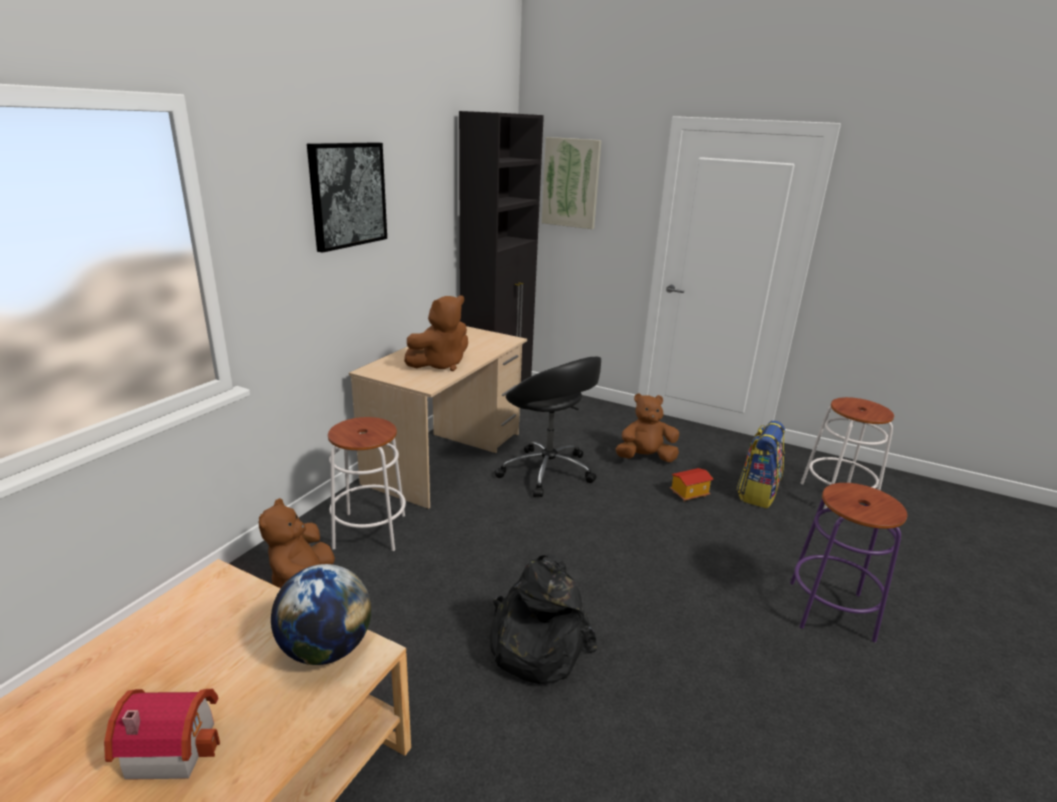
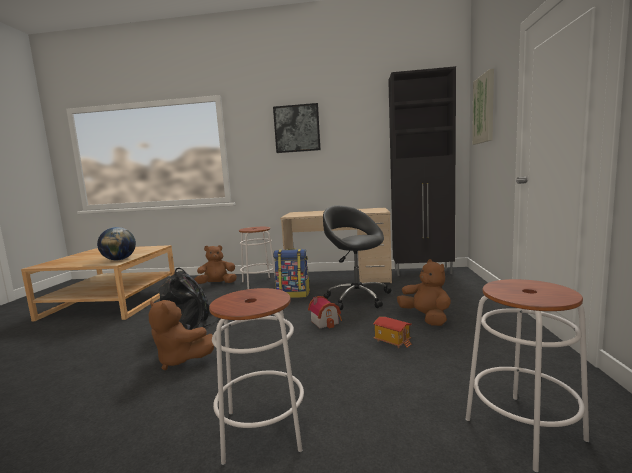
camera: 70 degrees right, 15 degrees down
toy house [104,689,220,780] -> toy house moved to [308,296,342,329]
brown plush toy [404,296,468,371] -> brown plush toy moved to [149,300,214,370]
black office chair [495,357,601,497] -> black office chair turned 105 degrees clockwise [323,205,392,310]
backpack [737,421,785,508] -> backpack moved to [273,248,310,298]
purple stool [790,483,907,643] -> white stool [209,288,304,465]

